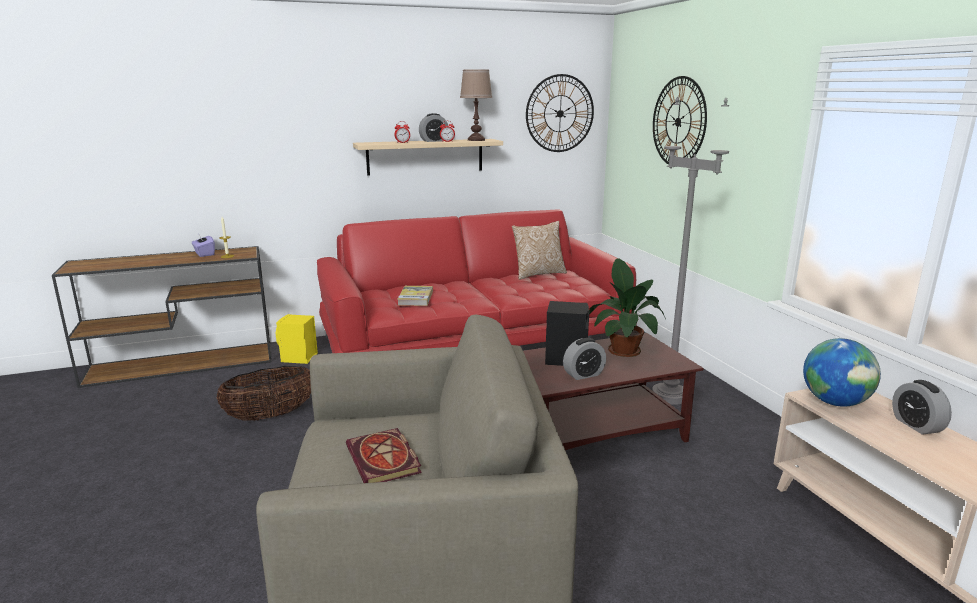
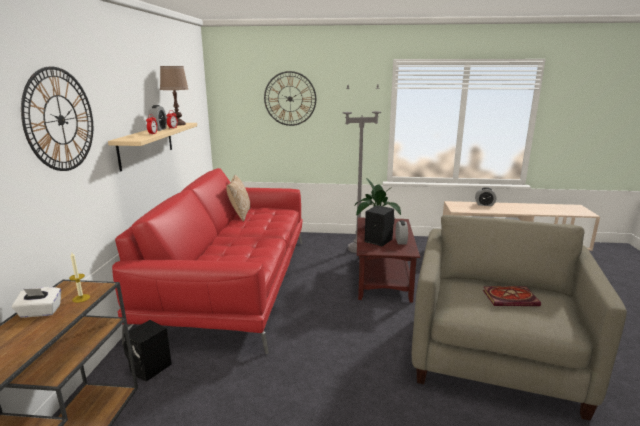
camera: 65 degrees left, 0 degrees up
purple tissue box [192,235,215,257] -> white tissue box [12,287,61,318]
basket [216,366,311,421] -> none
yellow speaker [276,314,318,364] -> black speaker [123,320,172,381]
book [397,286,433,306] -> none
wall clock [526,74,594,152] -> wall clock moved to [21,66,93,171]
globe [803,338,881,407] -> none

